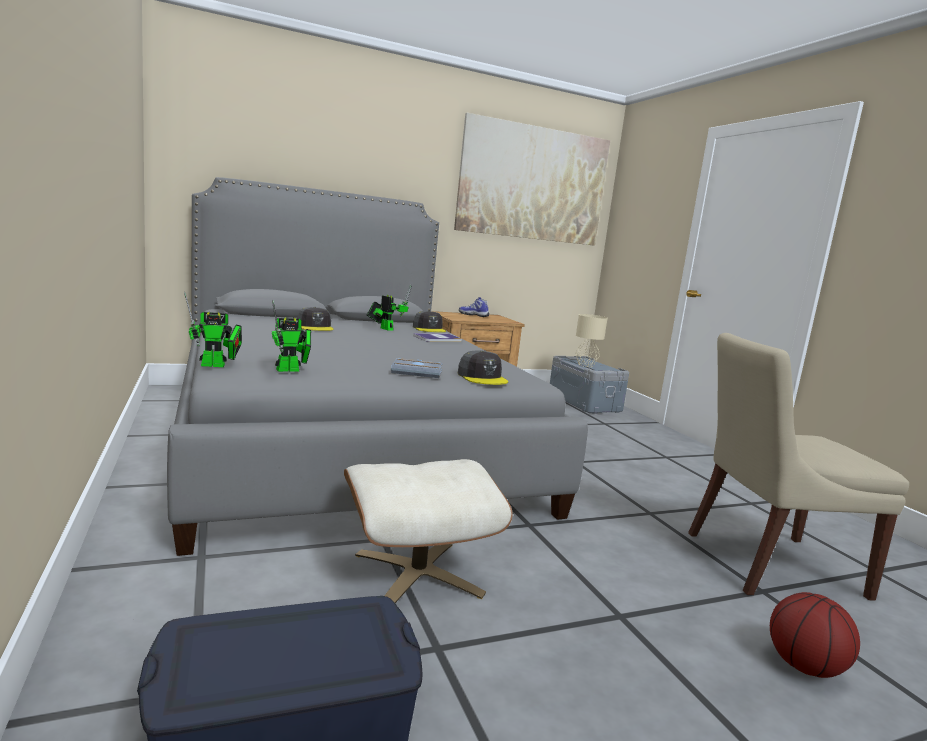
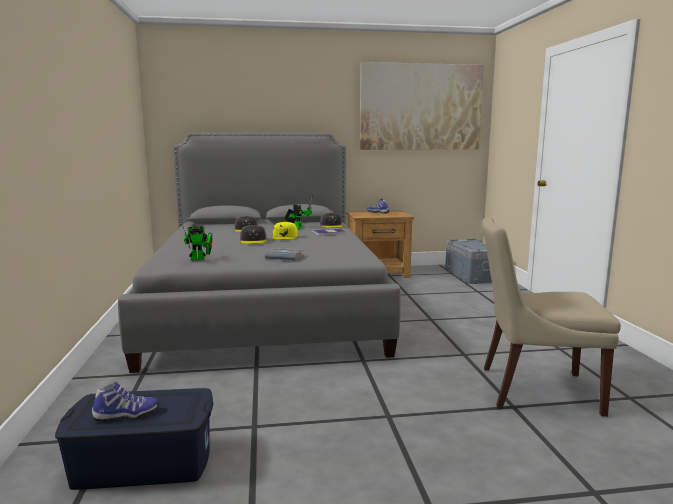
camera: 15 degrees right, 0 degrees up
toy robot [184,292,242,367] -> none
beige ottoman [344,459,513,603] -> none
grey cap [458,350,508,385] -> grey cap moved to [240,225,267,244]
beige table lamp [575,314,608,367] -> none
basketball [770,592,860,678] -> none
none -> shoe [91,381,159,422]
none -> yellow cap [272,222,298,240]

